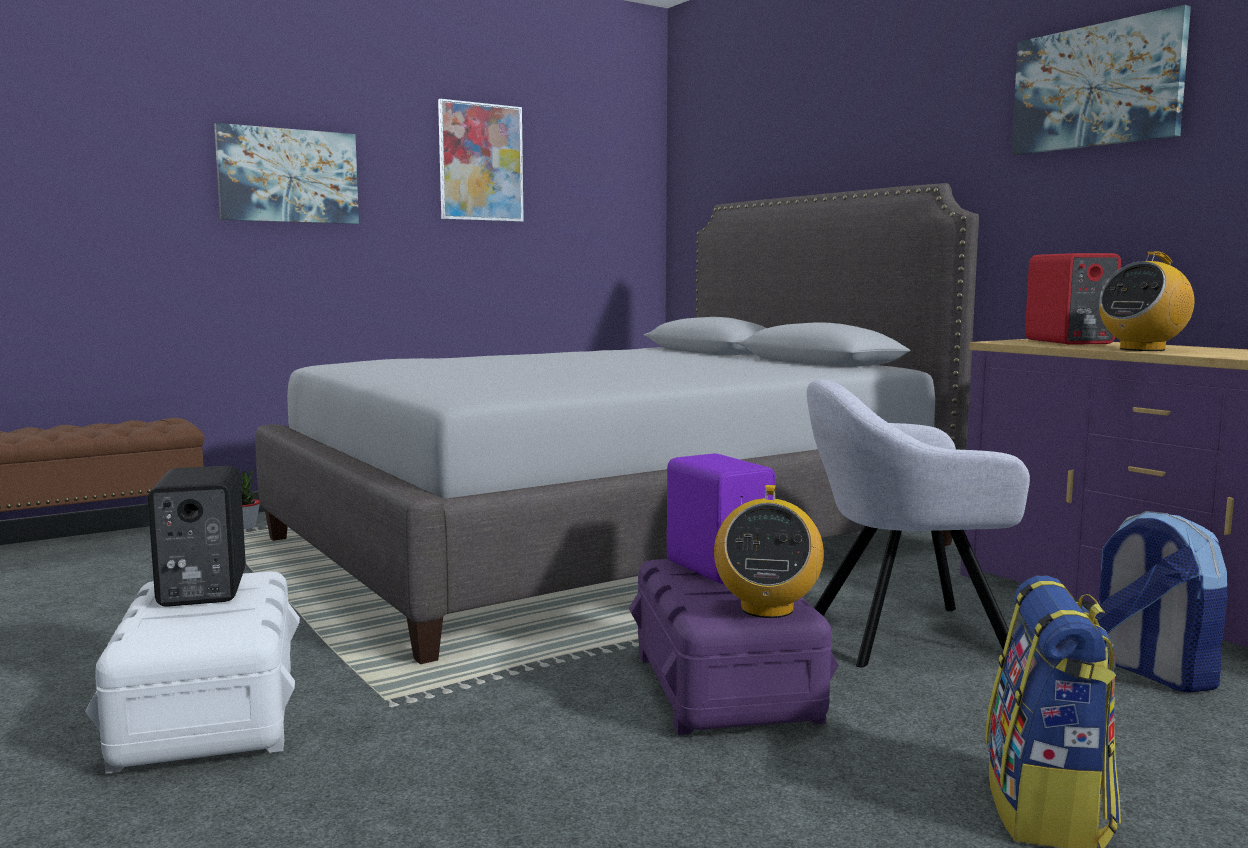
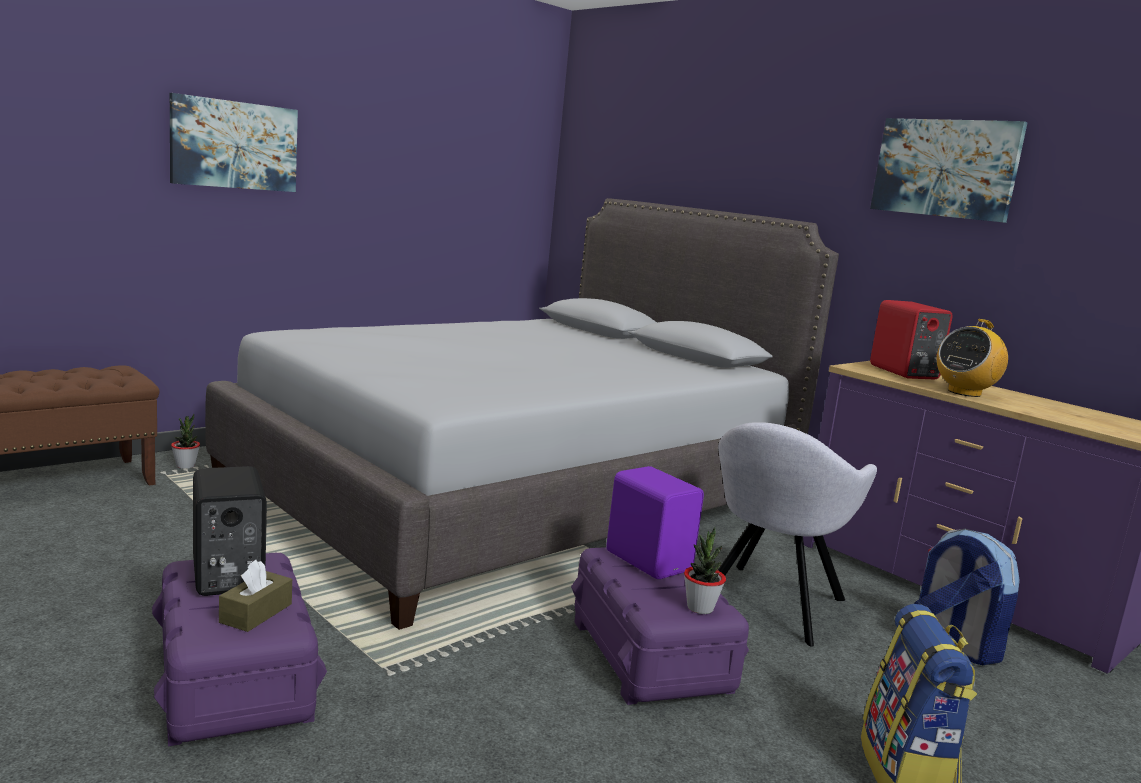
camera: 10 degrees left, 5 degrees up
white storage box [85,571,300,774] -> purple storage box [152,553,327,746]
picture [438,99,524,222] -> none
radio [714,485,824,618] -> potted plant [684,527,726,614]
grey armchair [807,380,1030,667] -> grey armchair turned 45 degrees counterclockwise [718,422,877,647]
none -> brown tissue box [219,560,292,632]

